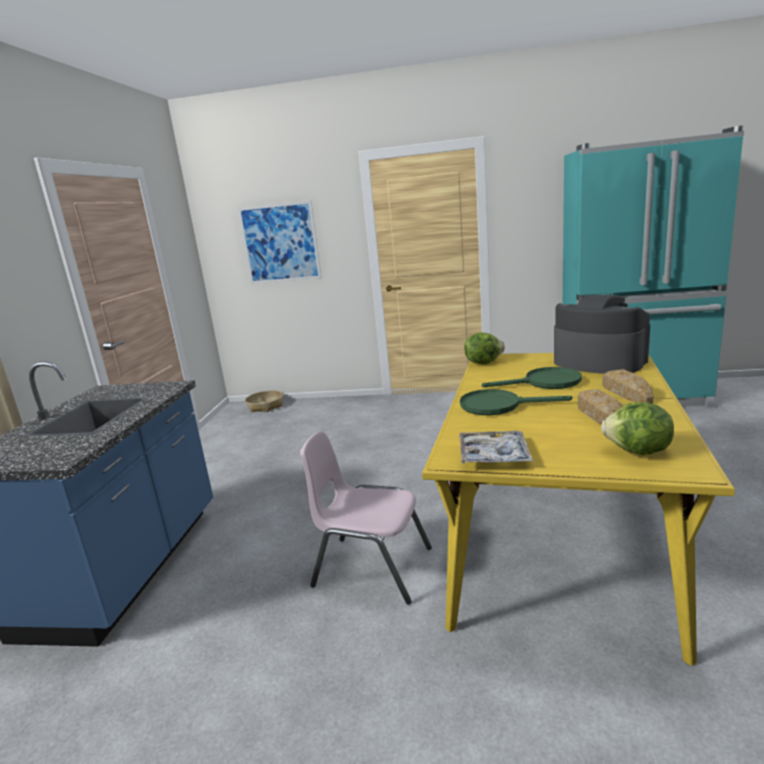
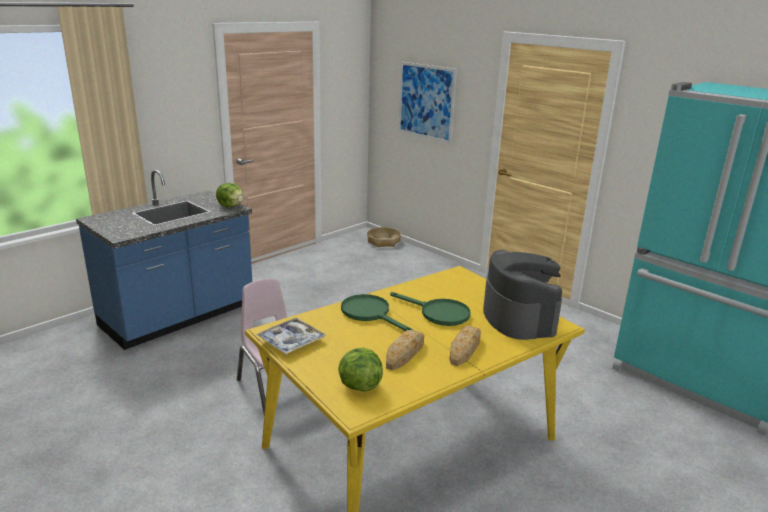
camera: 35 degrees right, 5 degrees up
lettuce [464,332,505,364] -> lettuce moved to [216,183,243,207]

